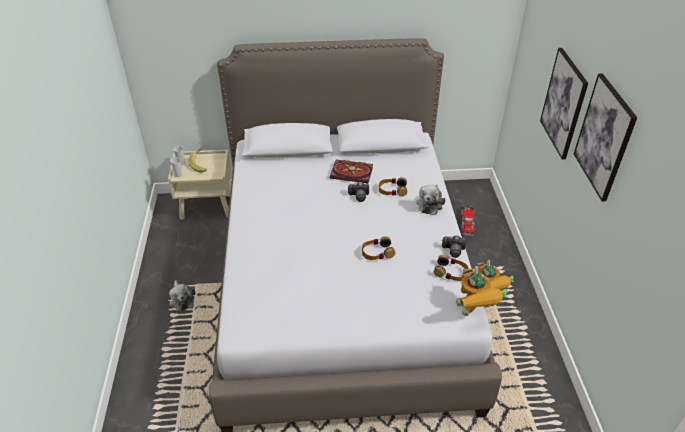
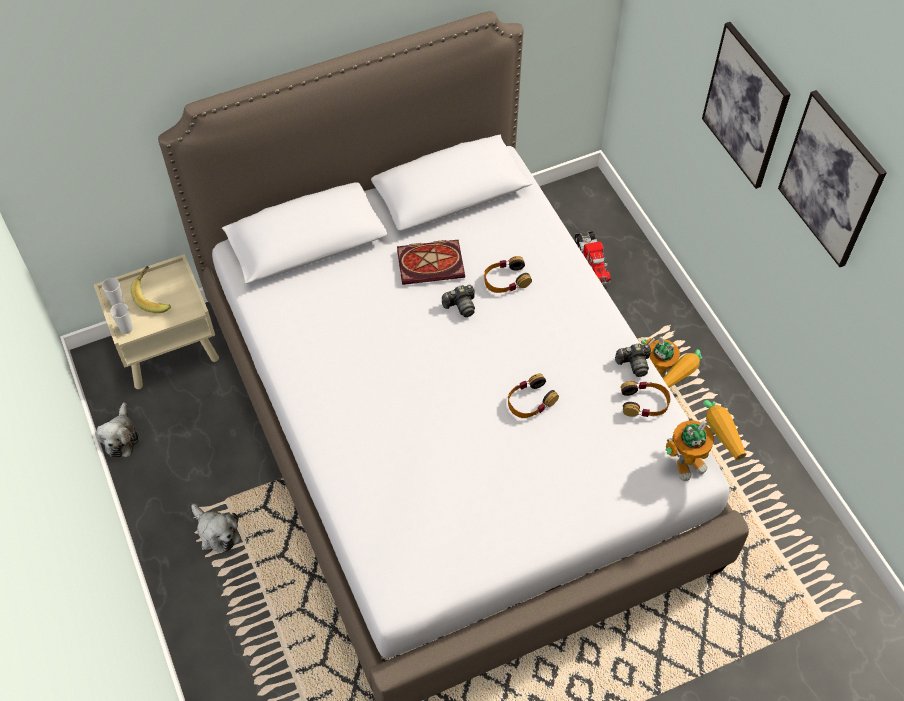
camera: 20 degrees left, 15 degrees up
plush toy [416,185,446,215] -> plush toy moved to [97,402,139,457]
toy robot [456,266,507,316] -> toy robot turned 75 degrees counterclockwise [666,400,747,481]

